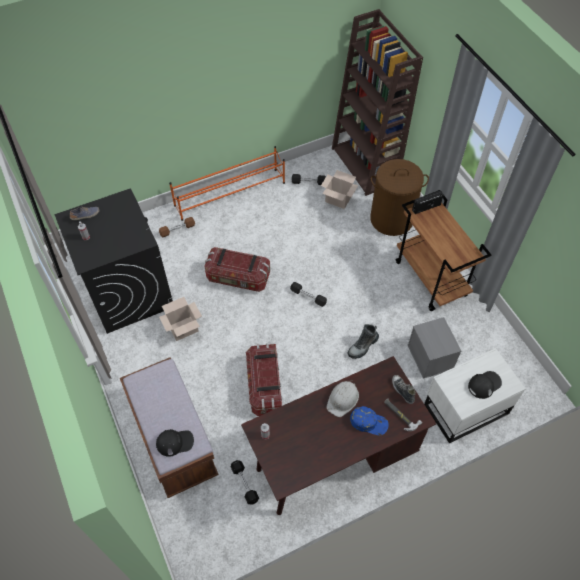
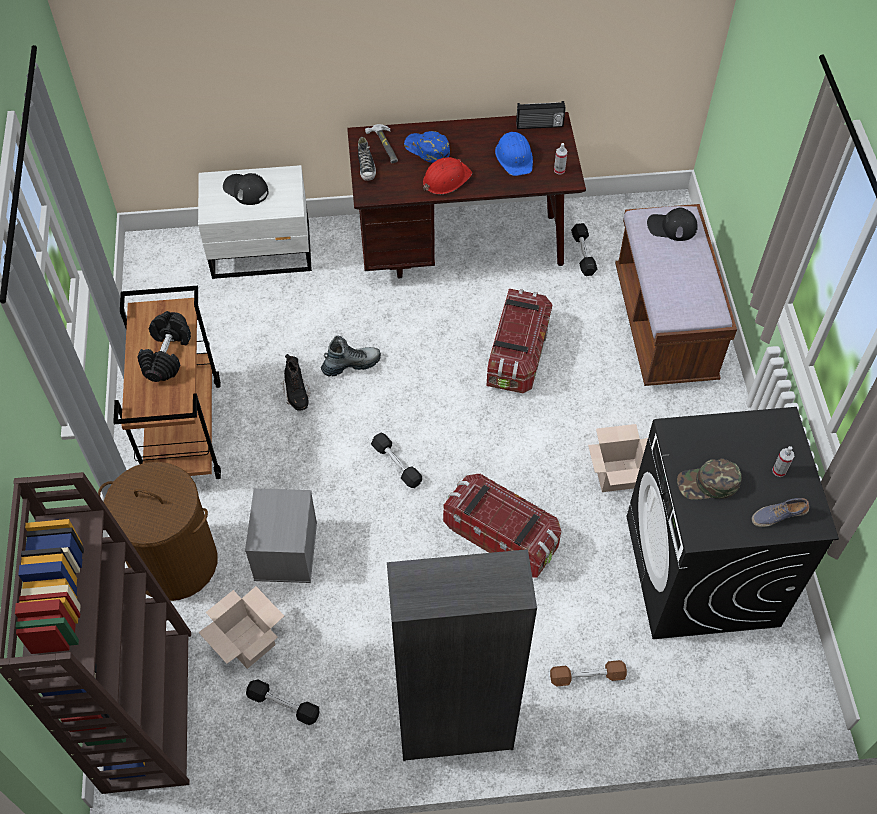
camera: 160 degrees left, 0 degrees up
orange shoe rack [169,146,285,221] -> black cabinet [387,549,537,761]
white hard hat [327,380,359,417] -> red hard hat [423,157,472,194]
grey storage box [408,317,461,379] -> grey storage box moved to [245,488,317,583]
radio [412,190,444,214] -> radio moved to [516,101,566,129]
black cap [468,371,502,399] -> black cap turned 45 degrees clockwise [223,173,268,205]
none -> black dumbbell [137,311,191,382]
none -> black boot [281,354,310,411]
none -> blue hard hat [495,132,533,176]
none -> green cap [677,458,742,500]

